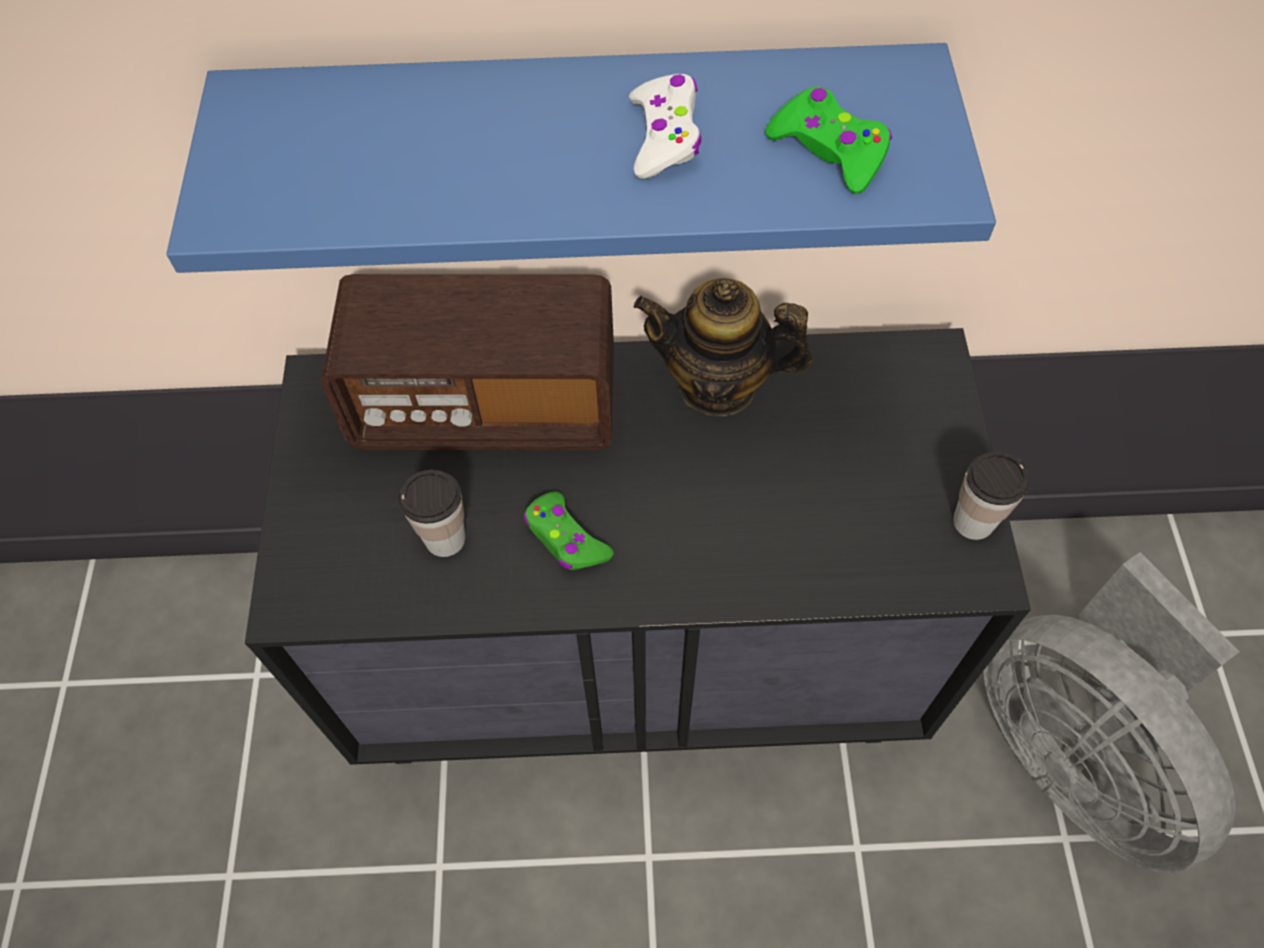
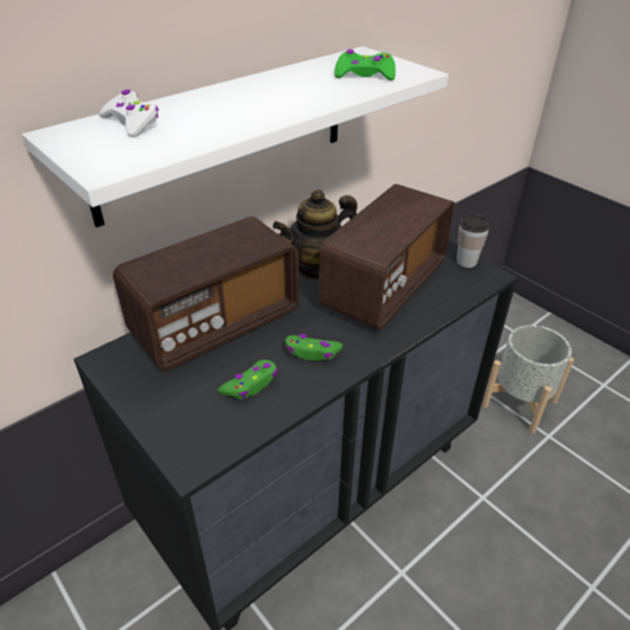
camera: 40 degrees left, 20 degrees down
blue shelf [167,43,996,273] -> white shelf [22,46,449,228]
cup [399,470,465,557] -> green game controller [218,360,278,399]
white game controller [629,74,701,179] -> white game controller moved to [99,89,159,137]
grey fan [984,552,1239,873] -> grey planter [482,325,574,434]
none -> radio [319,184,455,330]

